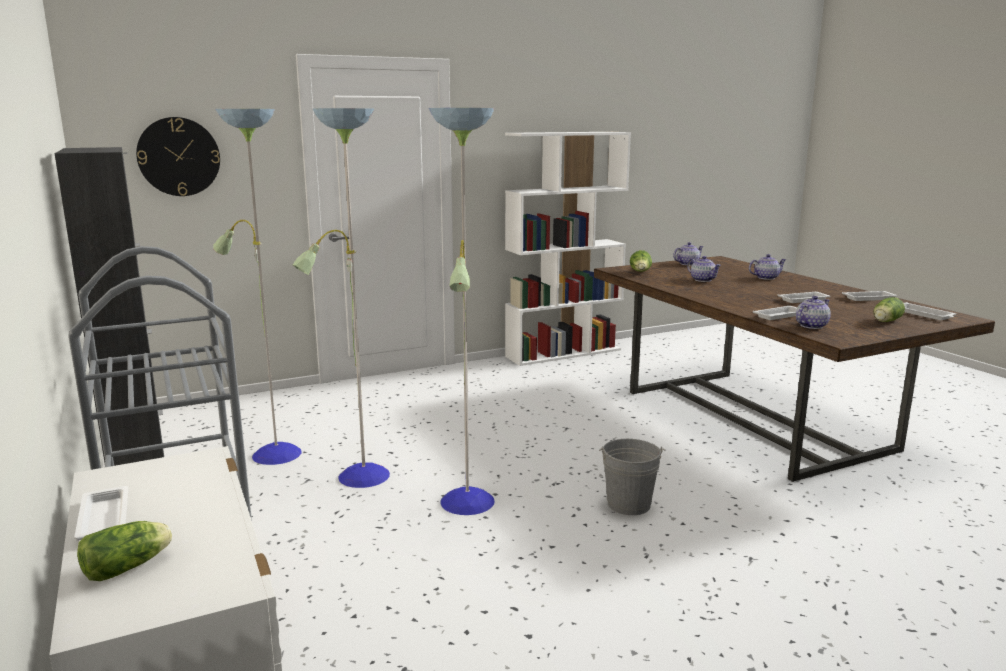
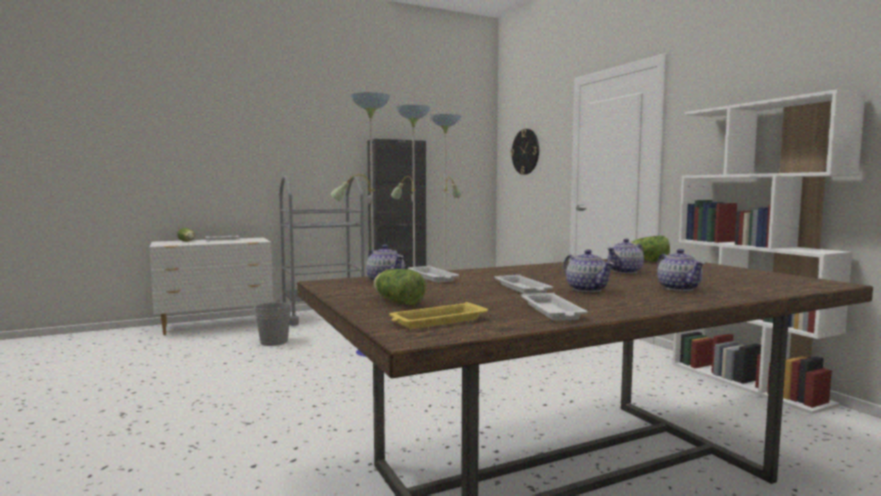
camera: 90 degrees right, 10 degrees down
grey bucket [599,439,666,515] -> grey bucket moved to [254,300,291,346]
teapot [673,242,704,265] -> teapot moved to [564,249,614,292]
white tray [904,302,956,320] -> yellow tray [389,302,488,329]

